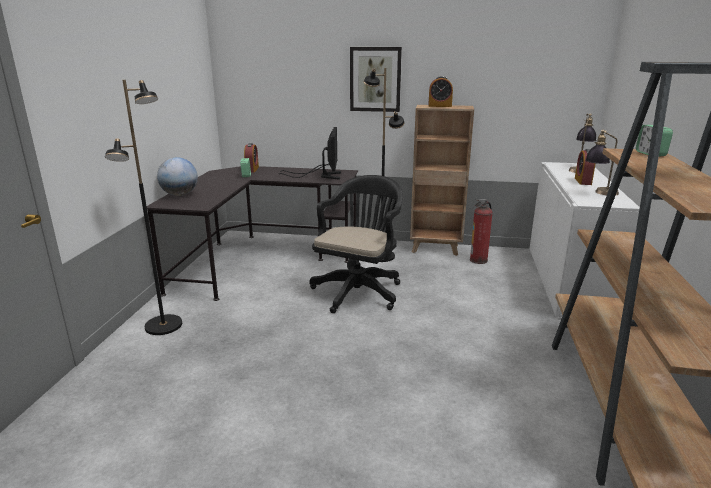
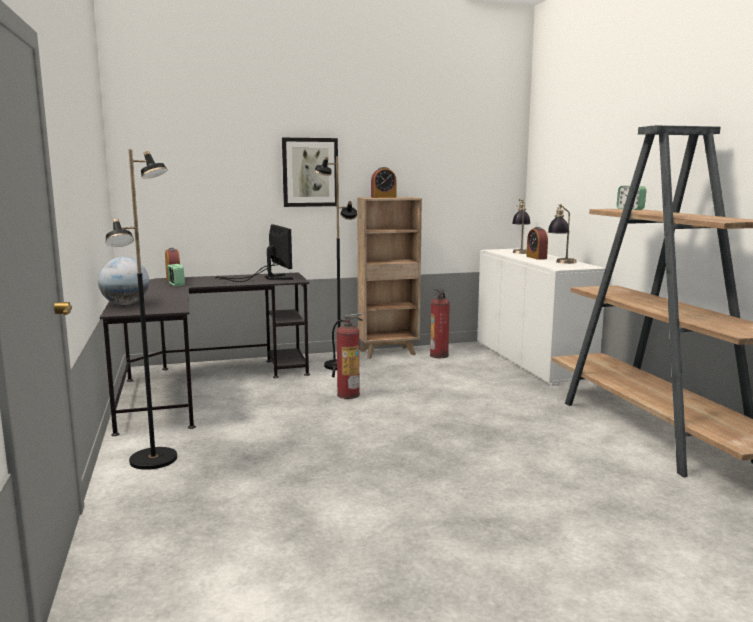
camera: 25 degrees left, 10 degrees down
black office chair [309,175,402,313] -> fire extinguisher [332,313,364,399]

